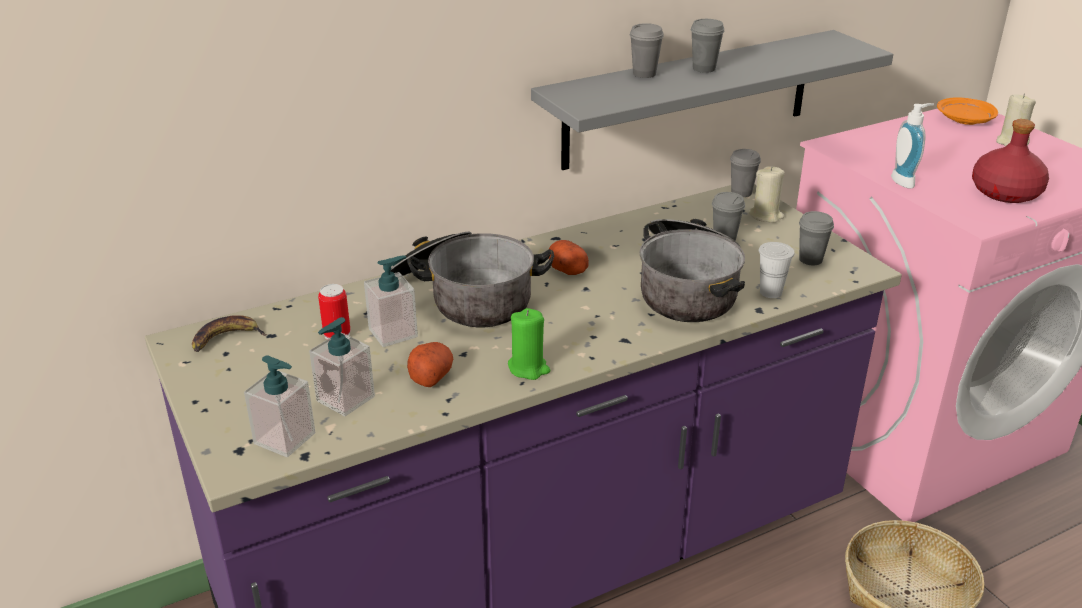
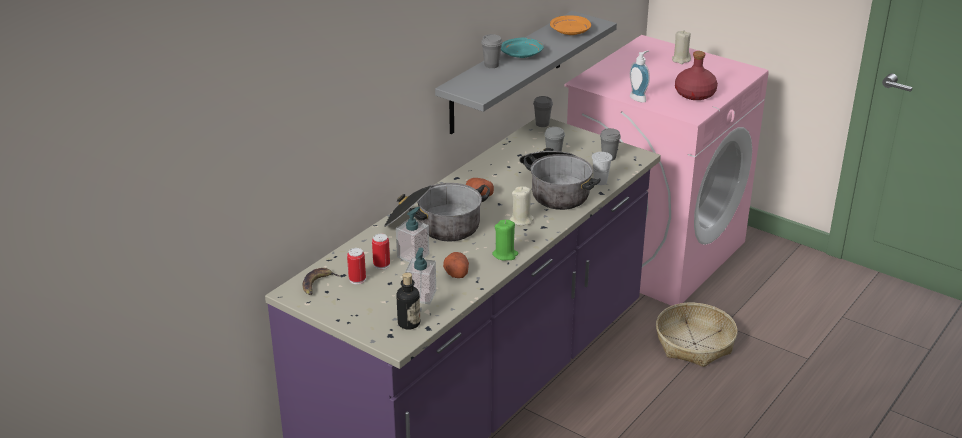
camera: 25 degrees left, 0 degrees up
soap dispenser [244,356,315,457] -> bottle [397,272,420,330]
grey cup [691,19,725,73] -> turquoise plate [501,37,544,58]
beige candle [749,166,785,223] -> beige candle moved to [510,186,534,226]
orange plate [937,97,998,125] -> orange plate moved to [550,16,591,35]
none -> can [347,248,366,284]

